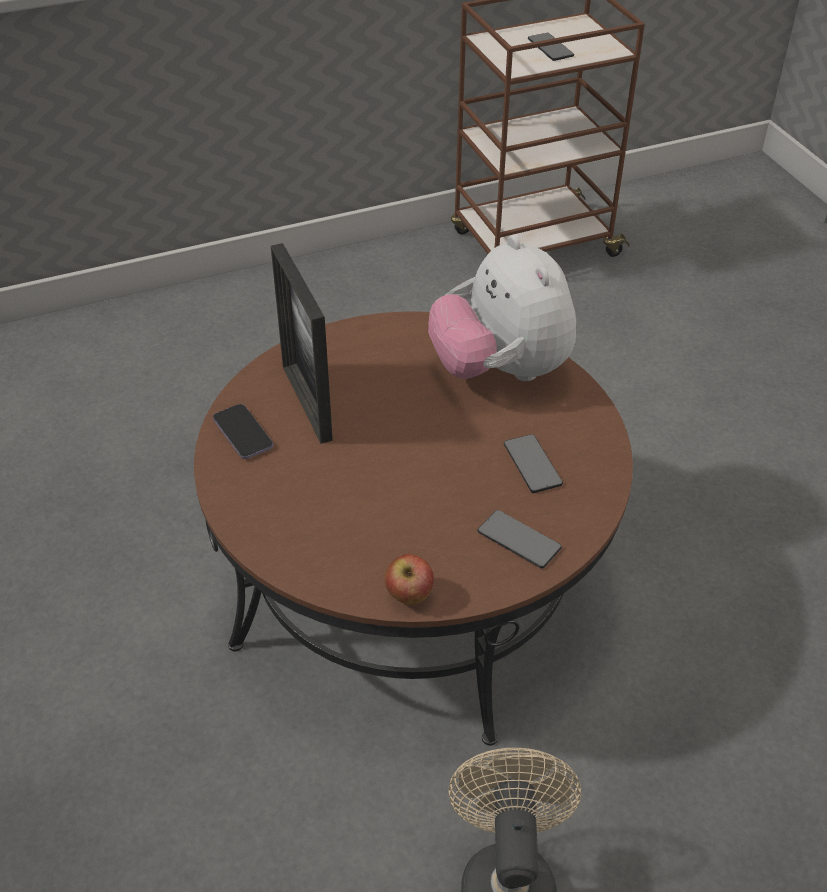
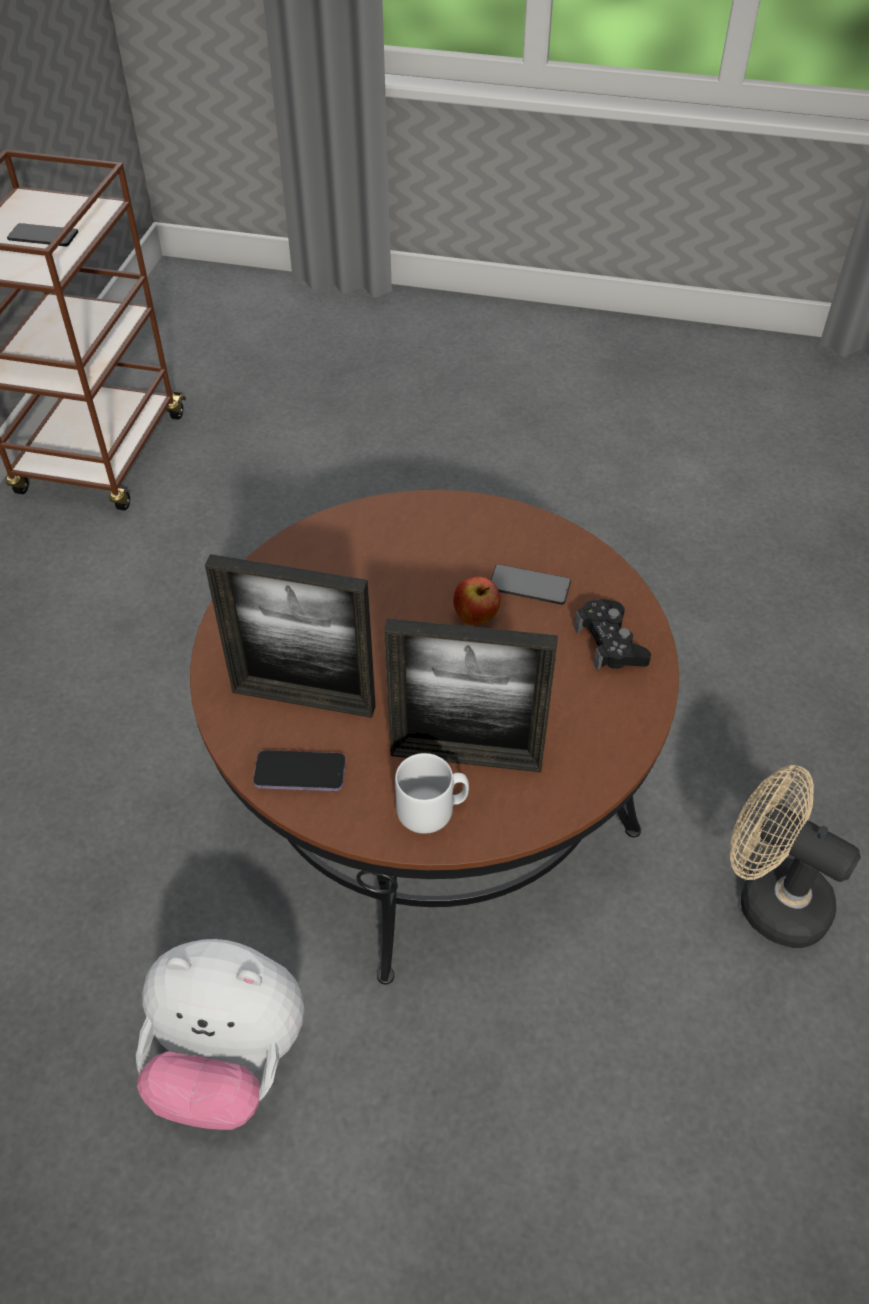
camera: 55 degrees left, 5 degrees up
apple [384,554,434,605] -> apple moved to [453,577,501,625]
plush toy [428,235,576,381] -> plush toy moved to [136,939,304,1130]
phone [478,510,562,568] -> black game controller [574,599,651,671]
none -> picture frame [384,618,558,773]
none -> grey mug [395,753,469,834]

